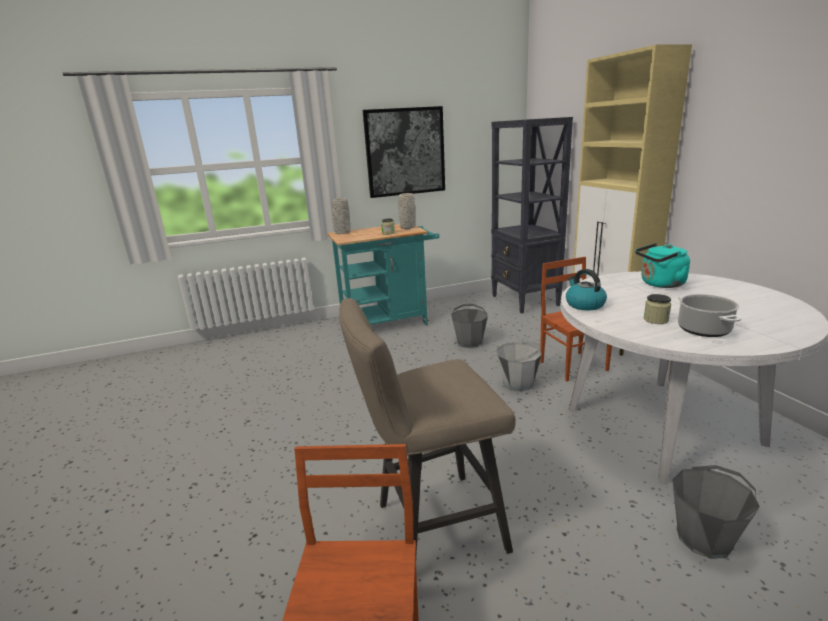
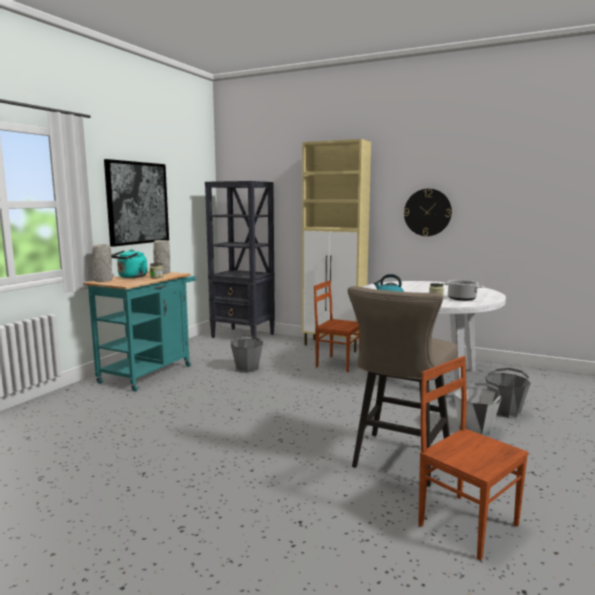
camera: 45 degrees left, 10 degrees down
grey bucket [496,341,542,392] -> grey bucket moved to [454,383,502,436]
turquoise kettle [635,243,690,288] -> turquoise kettle moved to [111,249,147,278]
none -> wall clock [404,189,452,236]

